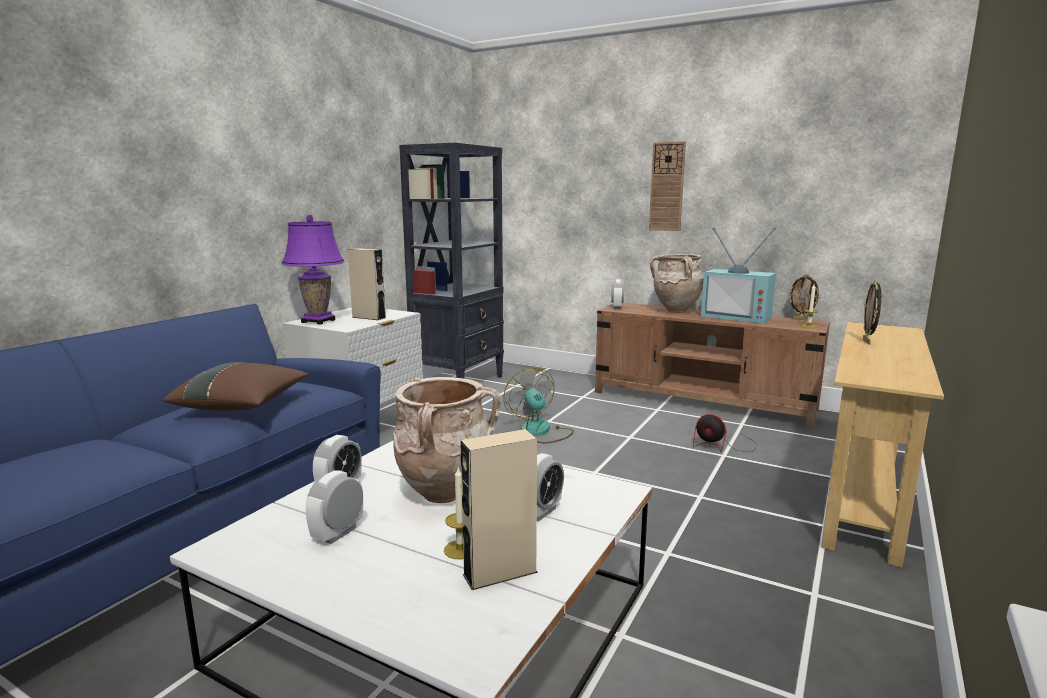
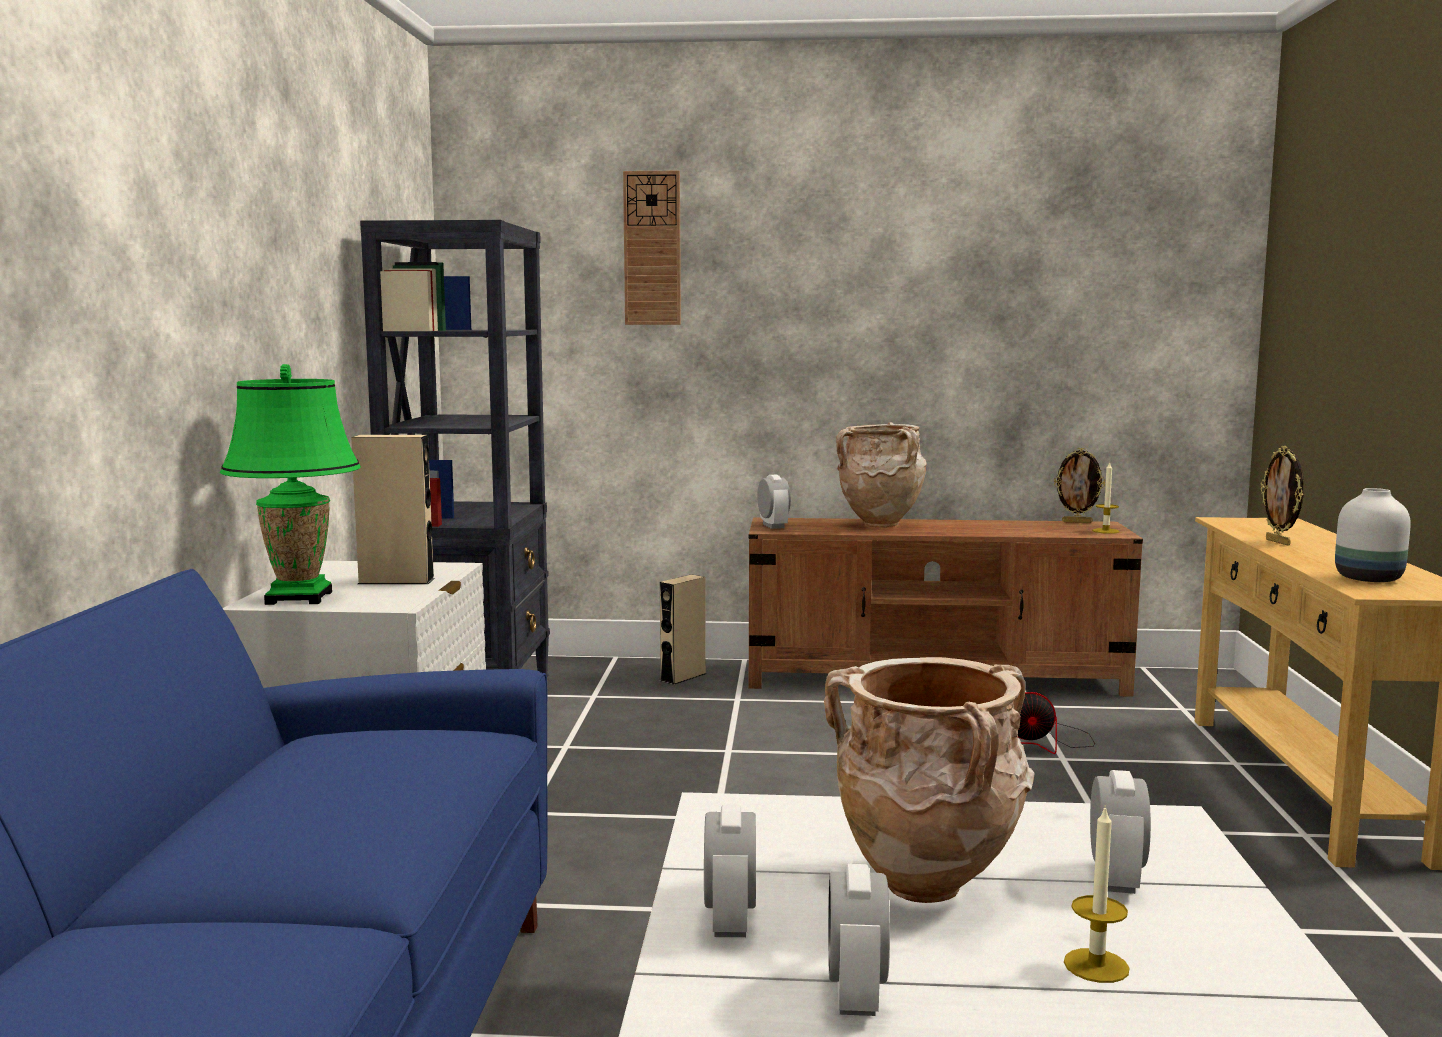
camera: 25 degrees left, 5 degrees down
brown pillow [163,362,308,411] -> none
purple table lamp [282,215,345,325] -> green table lamp [220,364,361,605]
beige speaker [460,429,538,590] -> beige speaker moved to [660,574,706,685]
fan [503,368,574,444] -> none
wall clock [649,141,686,231] -> wall clock moved to [623,171,681,325]
television [701,227,777,324] -> none
none -> white vase [1335,488,1411,582]

